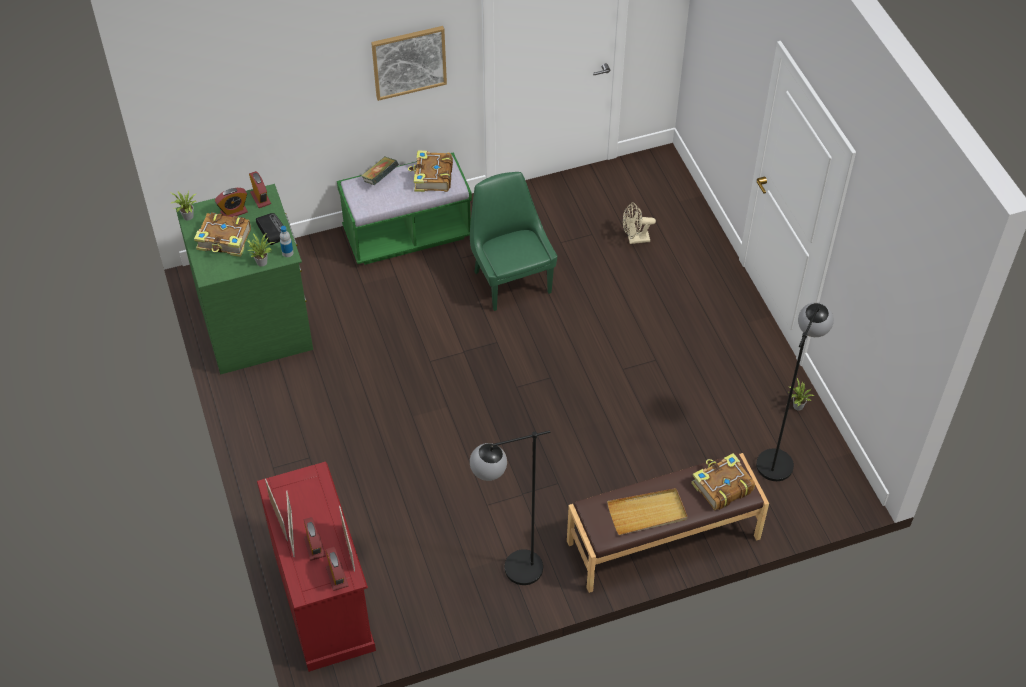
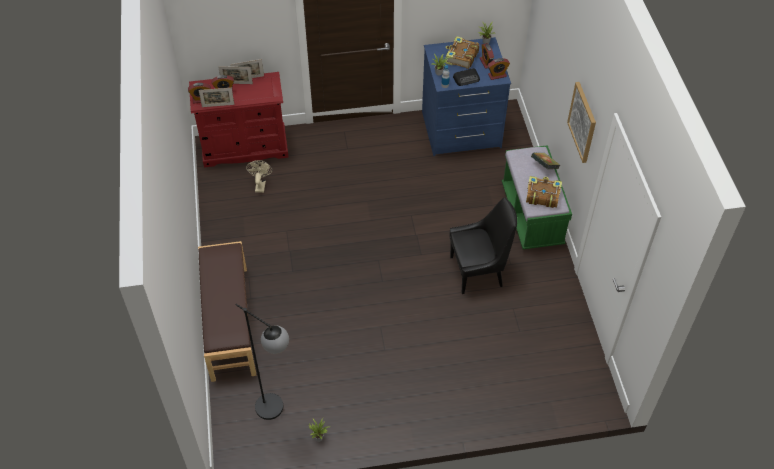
camera: 100 degrees right, 0 degrees up
green dresser [176,184,313,374] -> blue dresser [422,37,511,156]
green chair [470,172,557,311] -> black chair [450,197,517,294]
black floor lamp [470,430,550,585] -> none
beige tray [607,488,687,535] -> none
beige fan [623,202,656,244] -> beige fan moved to [246,160,272,193]
book [691,453,755,510] -> none

